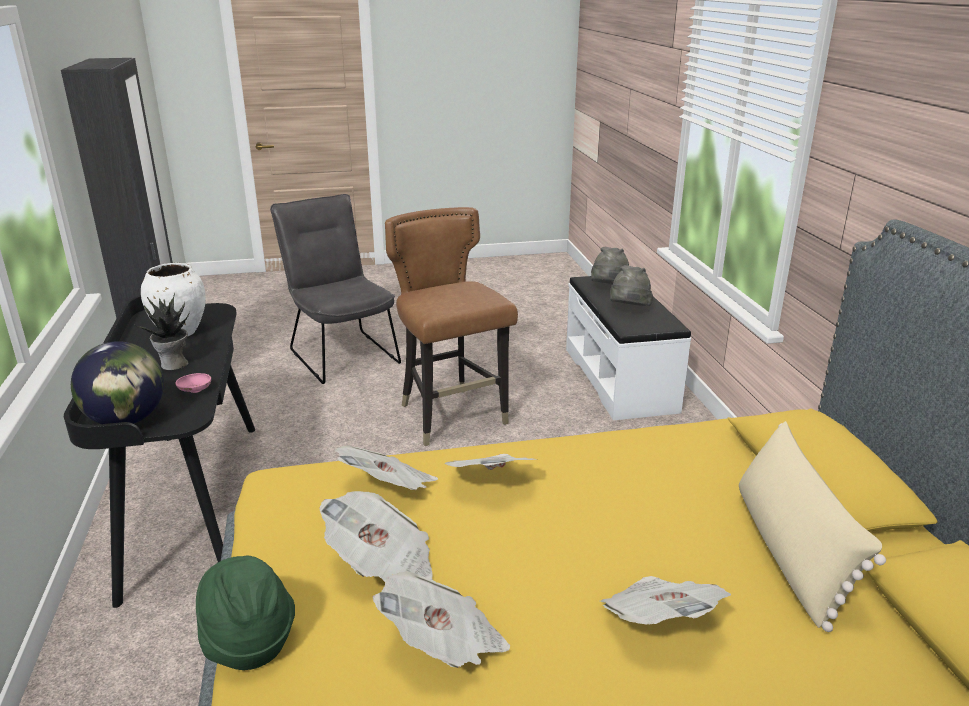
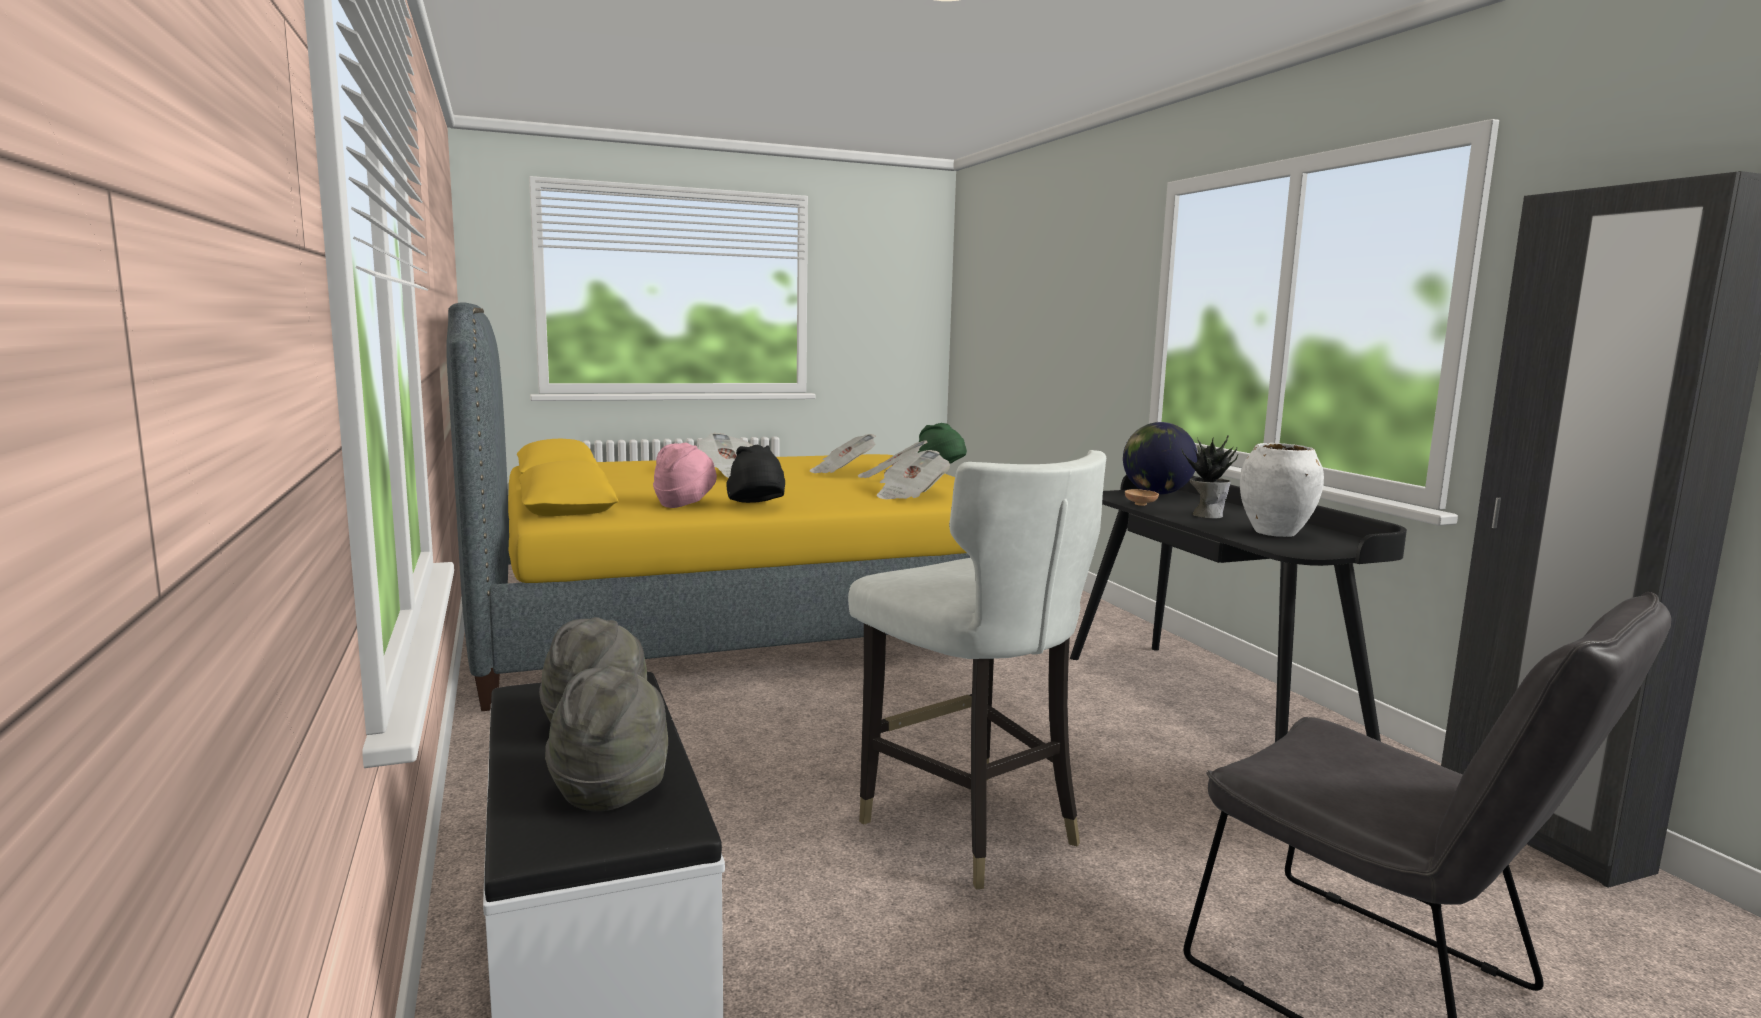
camera: 170 degrees right, 15 degrees down
pink bowl [175,373,211,393] -> brown bowl [1125,489,1159,506]
brown chair [385,207,518,446] -> white chair [848,450,1106,889]
newspaper [444,454,536,470] -> none
beige pillow [739,421,886,632] -> none
none -> pink hat [653,443,717,508]
none -> black hat [726,445,785,503]

